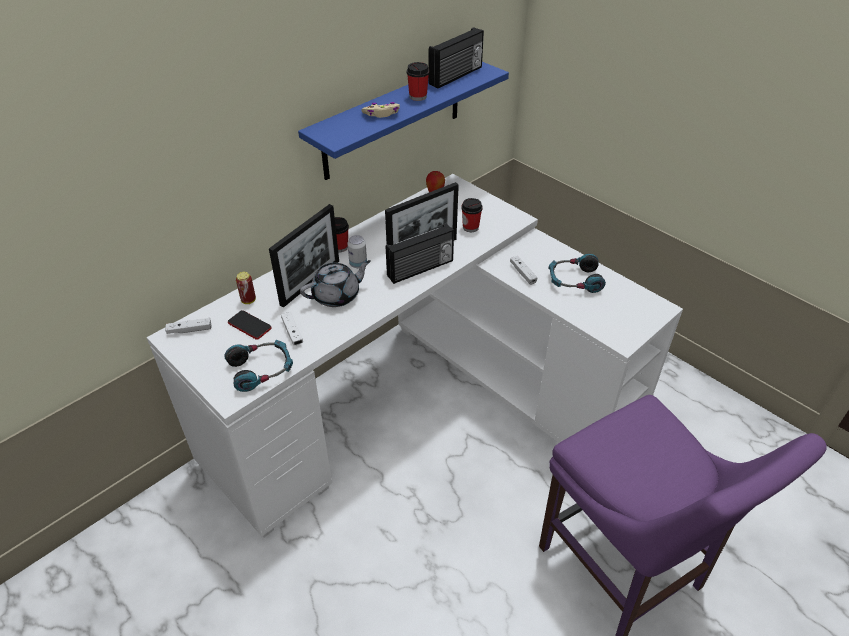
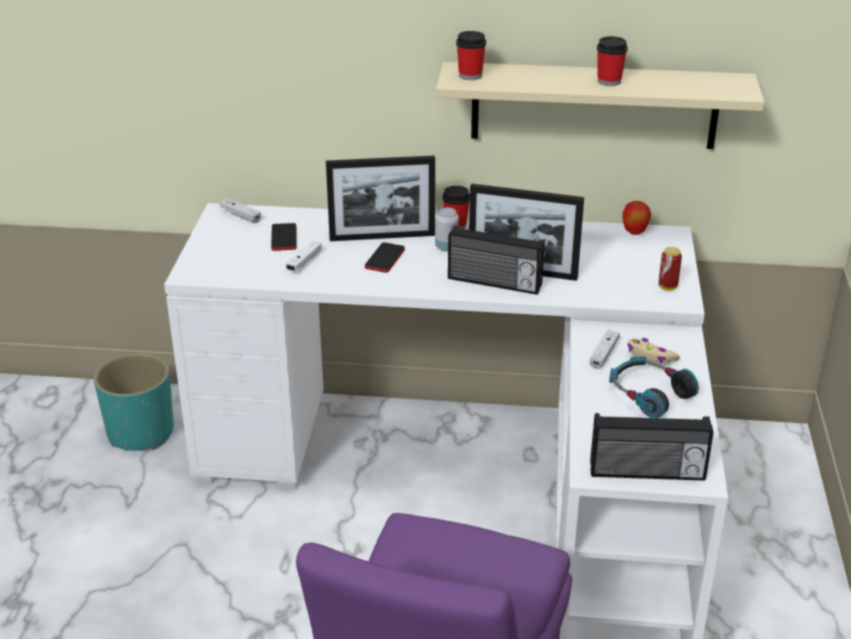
camera: 50 degrees right, 10 degrees down
headphones [224,340,293,392] -> none
can [236,272,256,304] -> can moved to [658,247,682,290]
blue shelf [298,62,509,180] -> beige shelf [436,62,765,149]
grey teapot [300,260,371,307] -> phone [365,242,405,273]
beige game controller [362,102,400,118] -> beige game controller moved to [627,338,680,364]
radio [428,27,484,88] -> radio moved to [590,413,714,481]
cup [461,198,483,232] -> cup moved to [456,31,486,80]
none -> turquoise planter [94,353,174,451]

